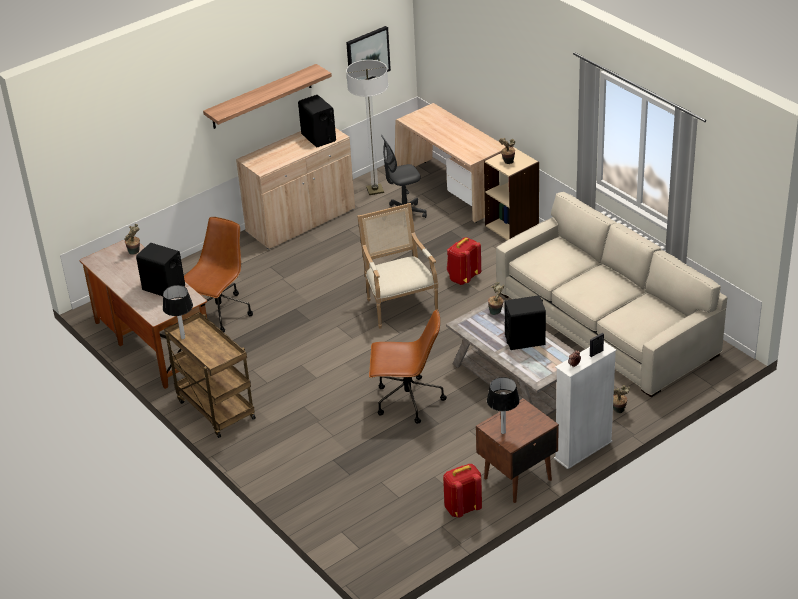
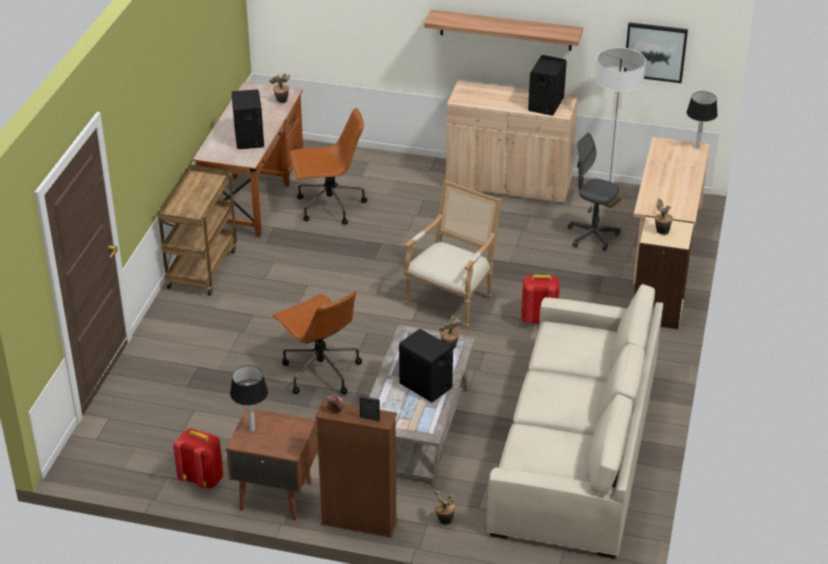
camera: 50 degrees right, 0 degrees up
table lamp [163,285,193,339] -> table lamp moved to [687,91,718,149]
white bookcase [554,342,617,469] -> brown bookcase [315,400,398,538]

